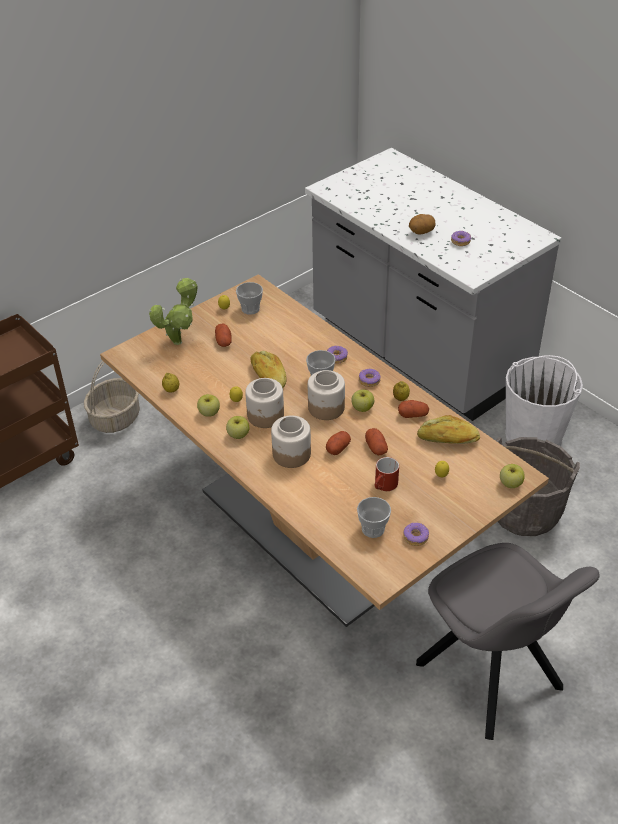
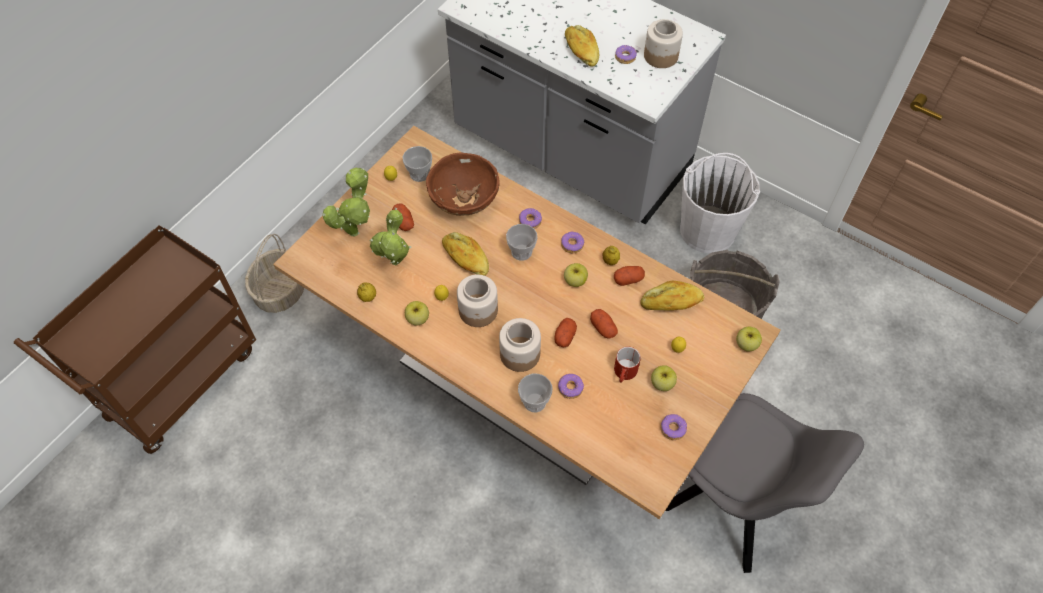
camera: 15 degrees left, 15 degrees up
apple [226,416,249,439] -> apple moved to [651,365,677,391]
jar [308,370,345,420] -> jar moved to [644,19,683,68]
cup [357,497,391,538] -> cup moved to [518,373,553,412]
potato [409,214,436,235] -> bread [565,25,599,67]
none -> potted plant [370,207,412,265]
none -> brown bowl [426,153,500,216]
none -> donut [558,374,584,399]

